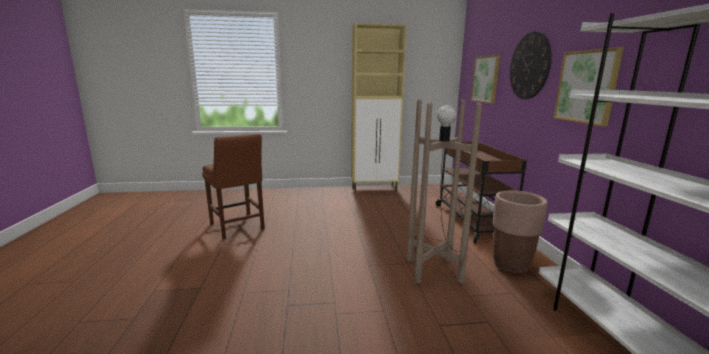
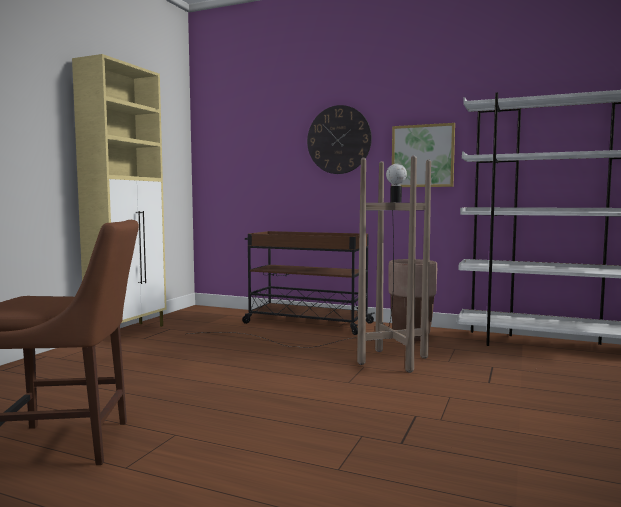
camera: 60 degrees left, 10 degrees down
picture [471,55,500,103] -> none

